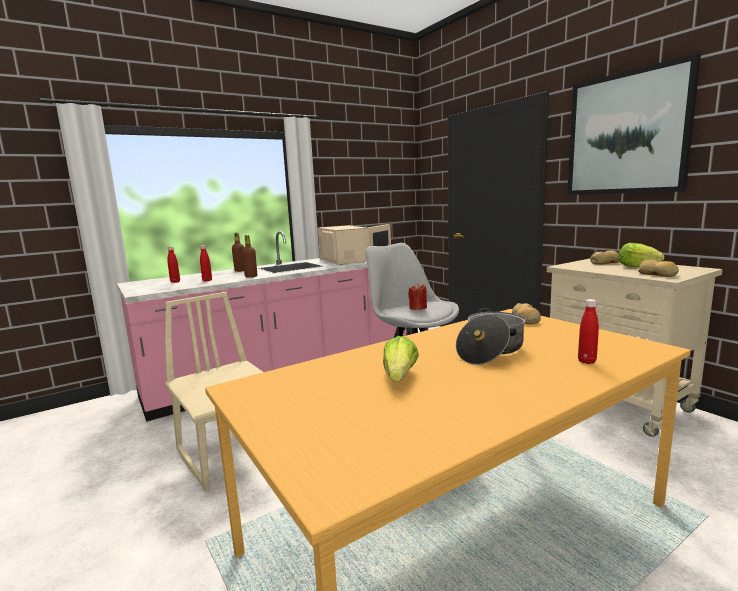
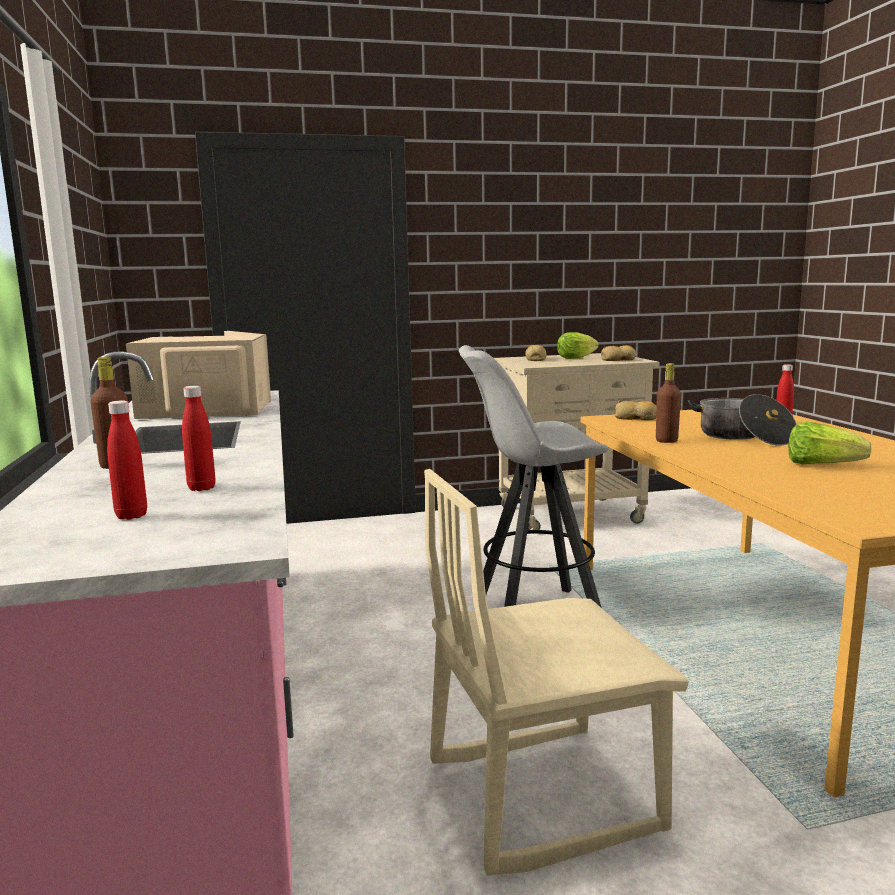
camera: 70 degrees left, 0 degrees up
brown bottle [242,235,257,278] -> brown bottle moved to [656,363,681,443]
red candle [408,283,427,310] -> none
picture [567,53,701,195] -> none

